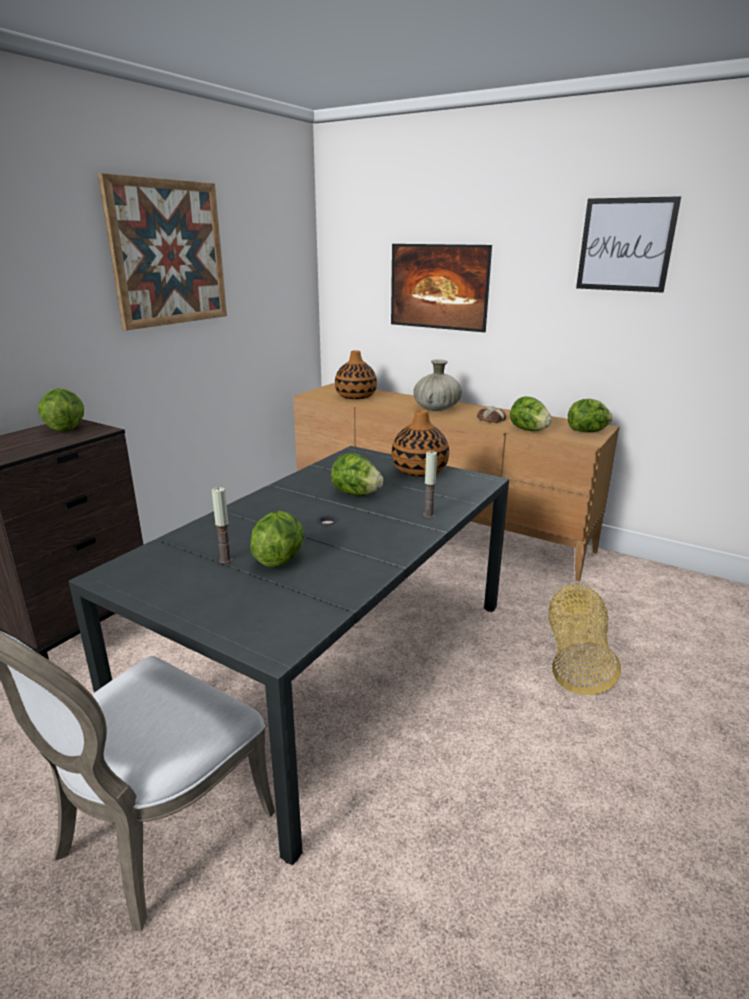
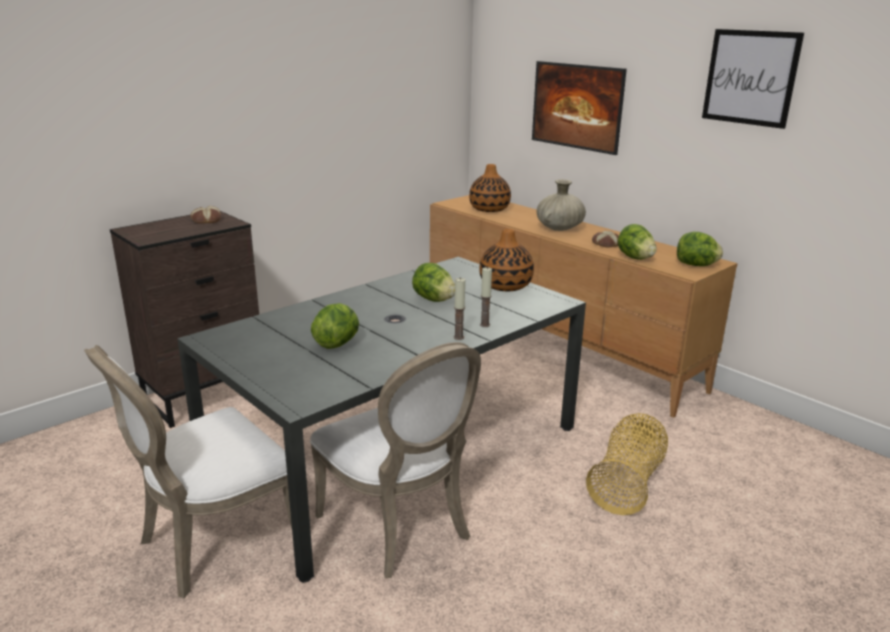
camera: 15 degrees right, 0 degrees up
lettuce [38,388,84,432] -> bread [190,206,221,224]
picture [98,173,227,331] -> none
candle [212,487,233,563] -> candle moved to [453,277,465,340]
none -> white chair [310,342,481,578]

